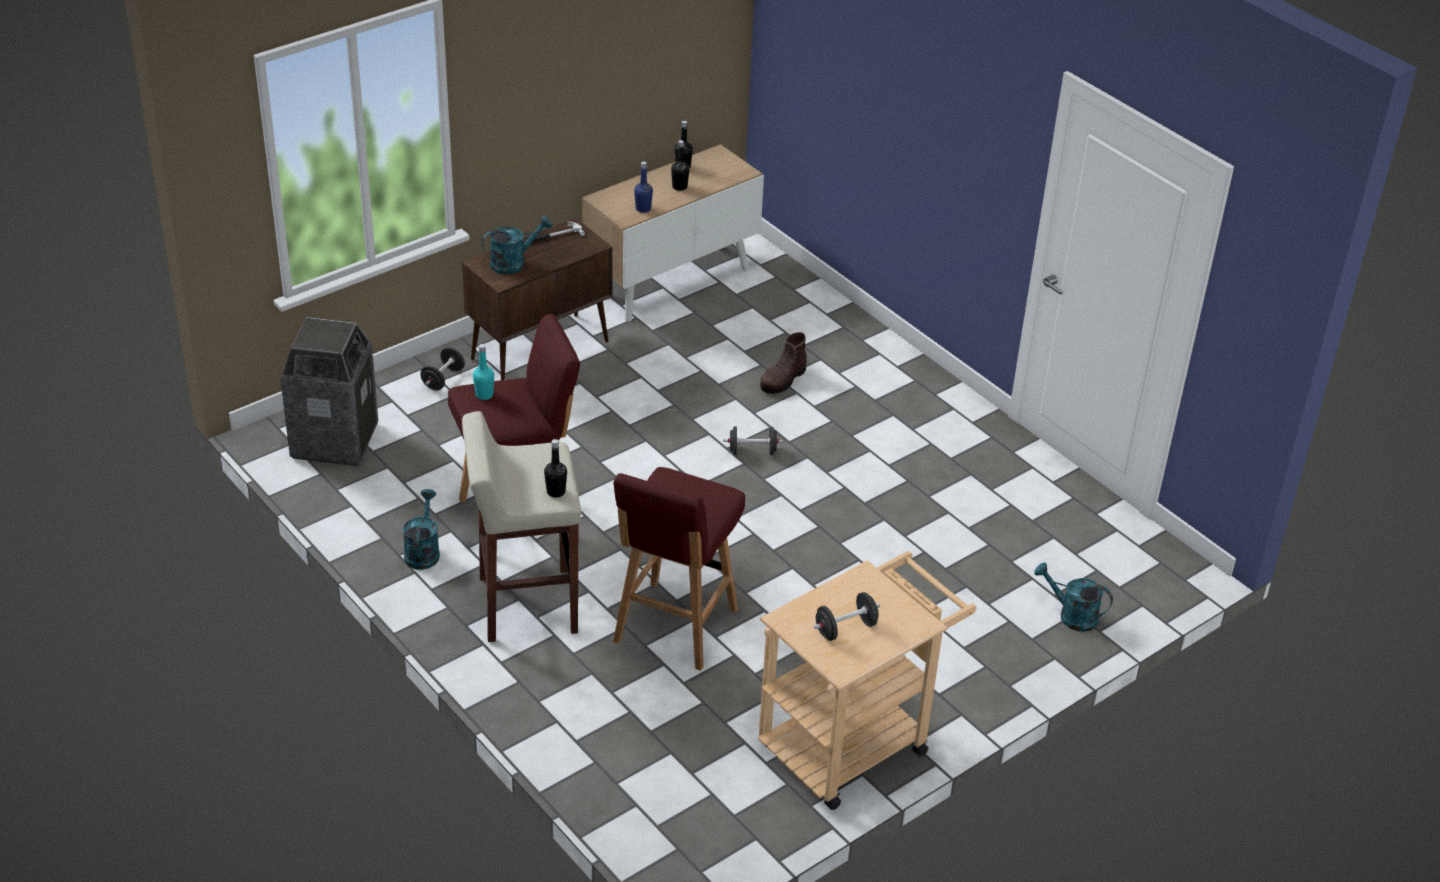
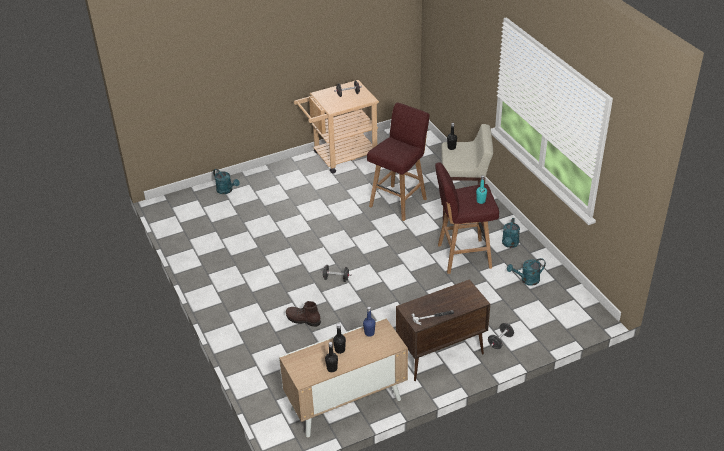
camera: 165 degrees left, 0 degrees up
trash can [280,317,378,467] -> none
turquoise watering can [481,216,552,274] -> turquoise watering can moved to [507,258,546,286]
brown boot [760,332,807,394] -> brown boot turned 120 degrees counterclockwise [286,301,321,327]

